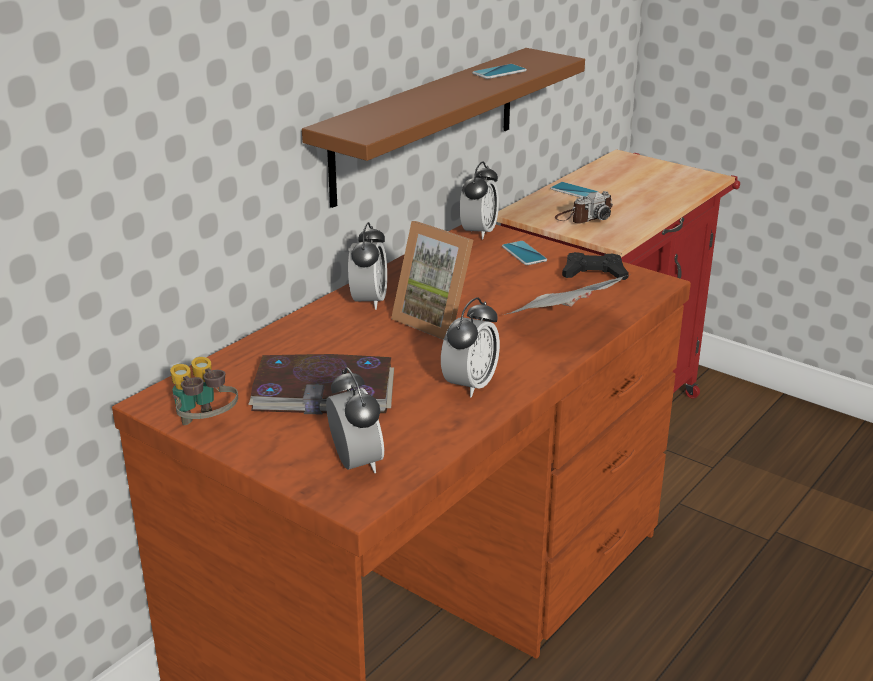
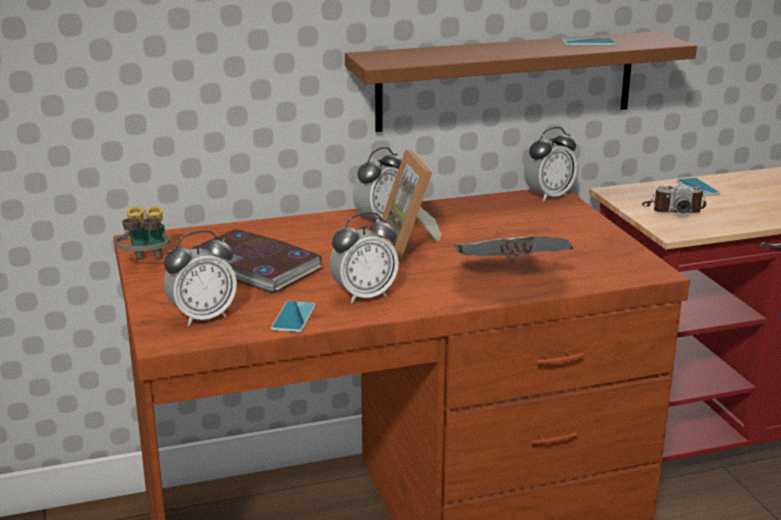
camera: 35 degrees right, 5 degrees down
alarm clock [326,367,384,473] -> alarm clock turned 45 degrees clockwise [164,230,237,326]
phone [502,241,547,265] -> phone moved to [271,301,316,333]
black game controller [562,252,629,280] -> none

